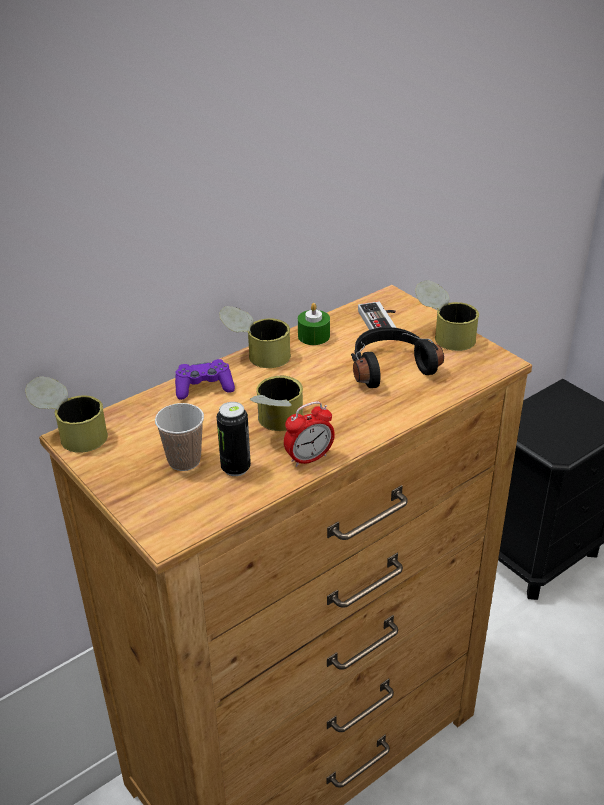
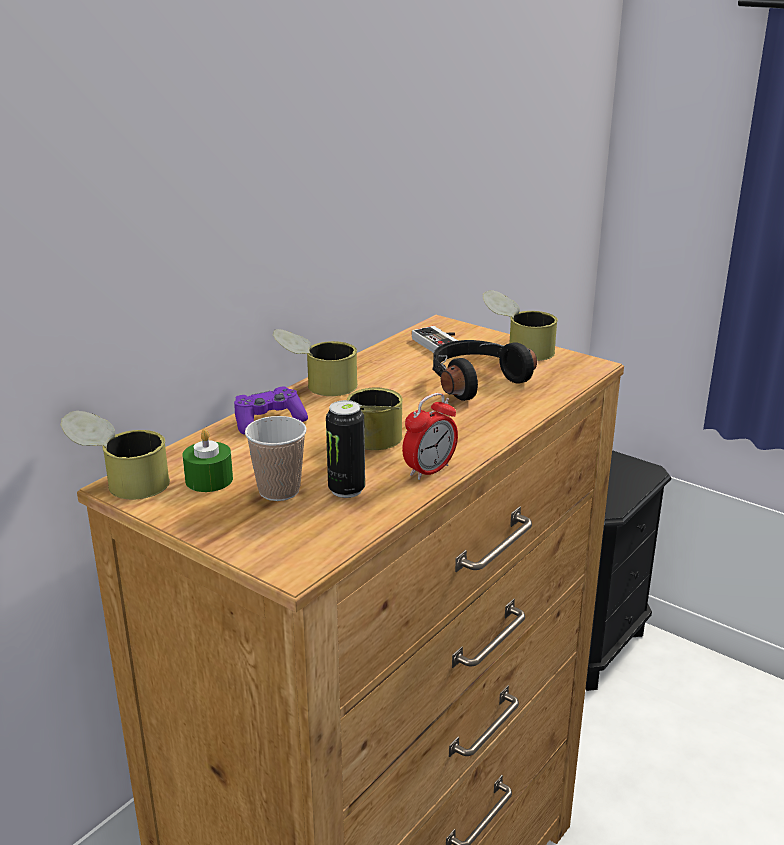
camera: 15 degrees left, 10 degrees down
green candle [298,303,330,345] -> green candle moved to [182,429,233,492]

